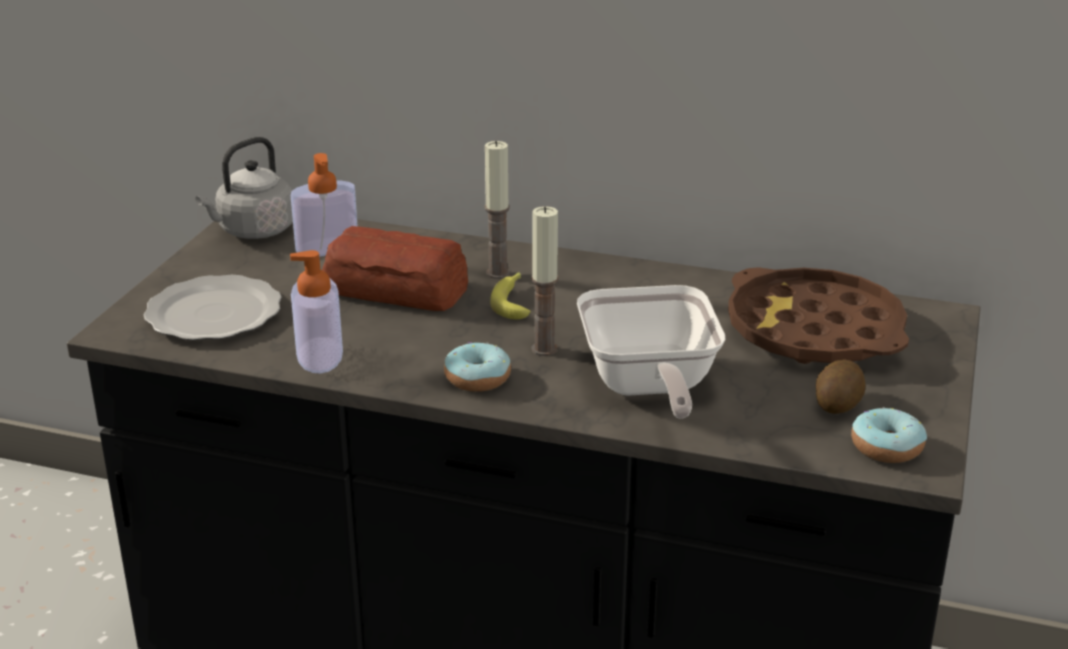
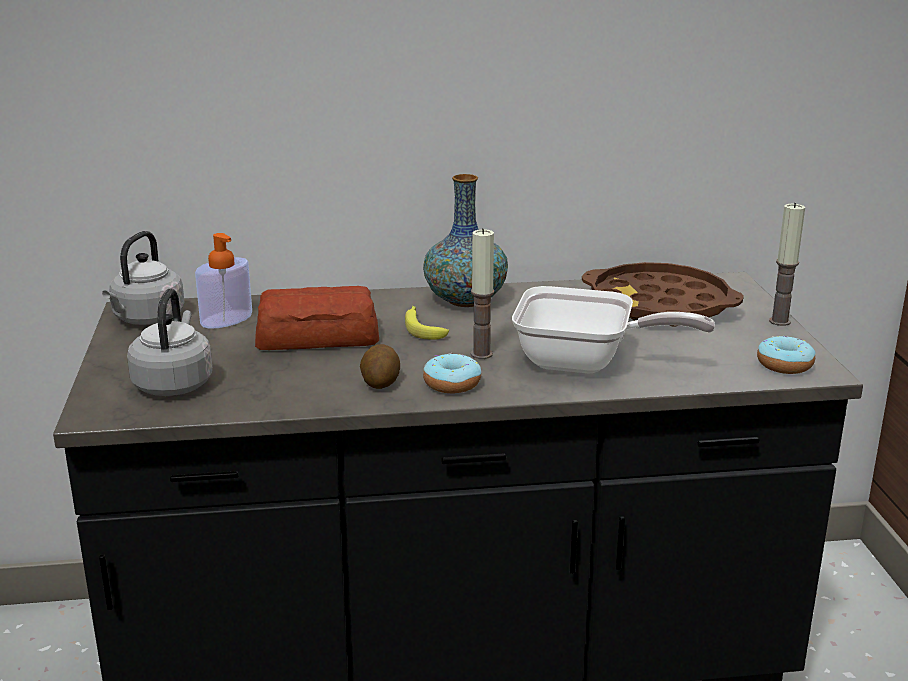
camera: 25 degrees left, 5 degrees down
plate [144,275,282,340] -> grey kettle [127,289,212,396]
soap dispenser [290,250,343,374] -> none
candle [485,141,510,279] -> candle moved to [769,203,805,326]
frying pan [577,285,725,419] -> frying pan turned 45 degrees counterclockwise [512,286,715,374]
potato [816,359,866,414] -> potato moved to [360,344,400,389]
none -> vase [423,174,508,307]

